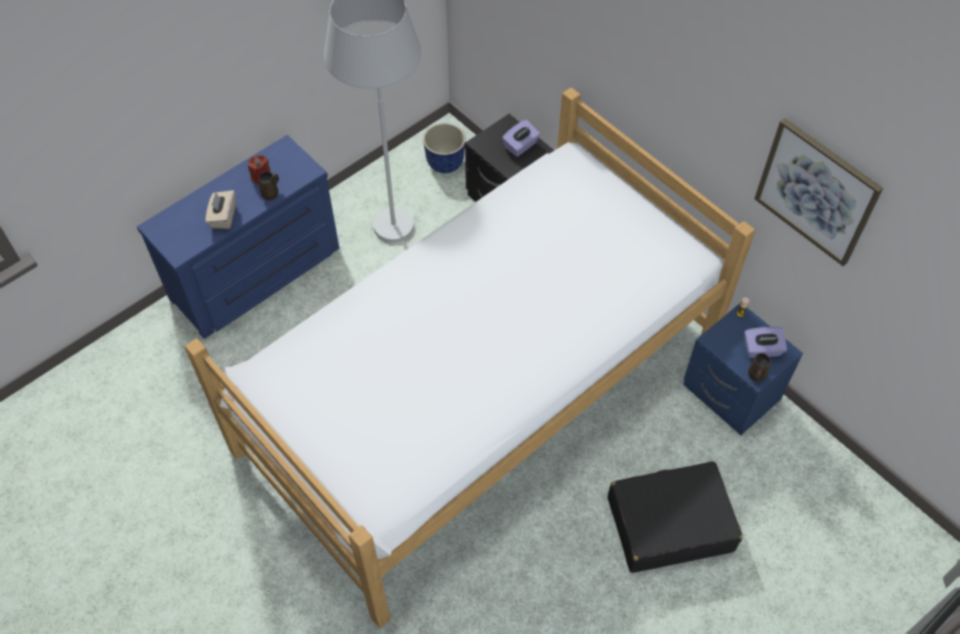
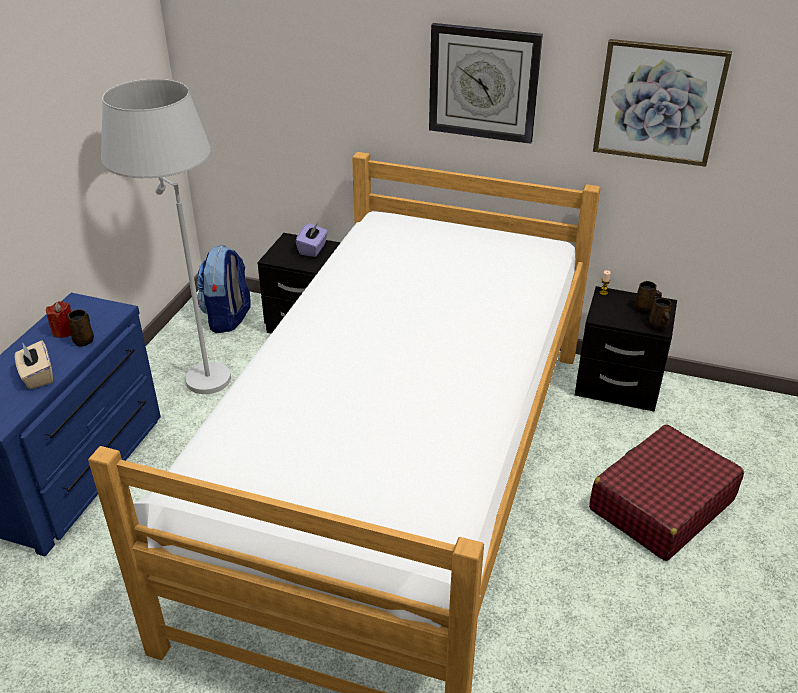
camera: 30 degrees left, 20 degrees down
planter [423,123,466,173] -> backpack [197,245,251,333]
black suitcase [608,461,742,573] -> red suitcase [589,424,744,561]
blue nightstand [683,303,803,435] -> black nightstand [575,286,677,412]
purple tissue box [744,327,787,358] -> brown mug [635,281,662,313]
none -> wall clock [429,23,543,144]

